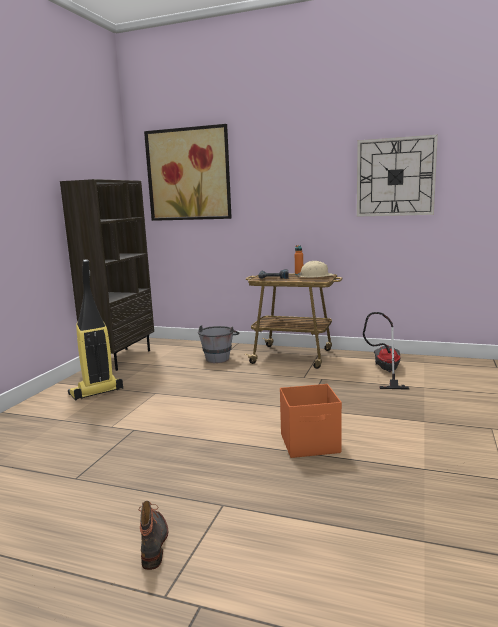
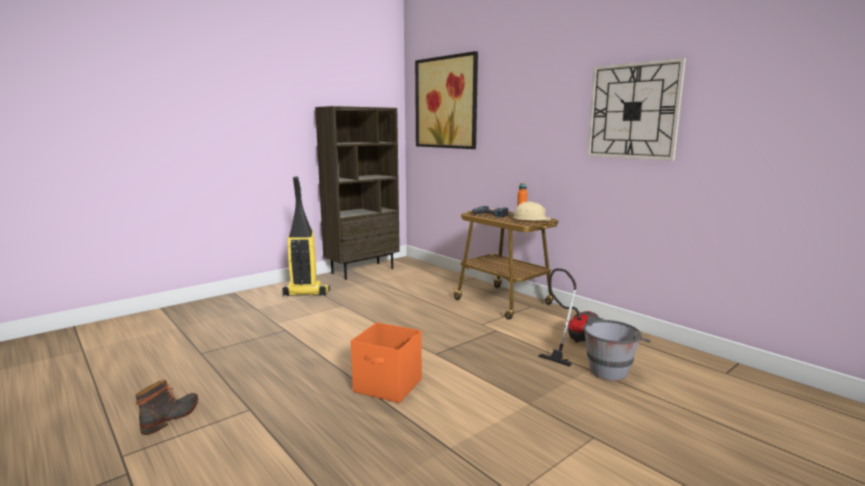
camera: 30 degrees right, 0 degrees up
grey bucket [198,325,239,363] -> grey bucket moved to [583,316,651,381]

